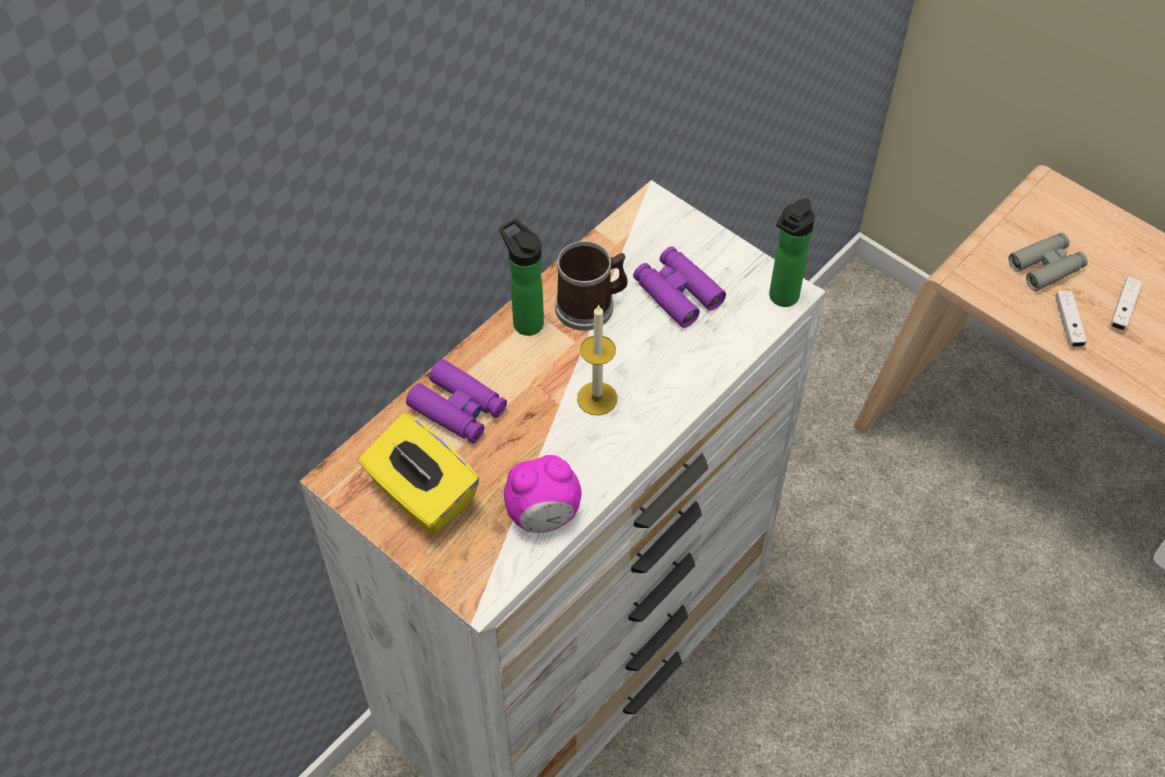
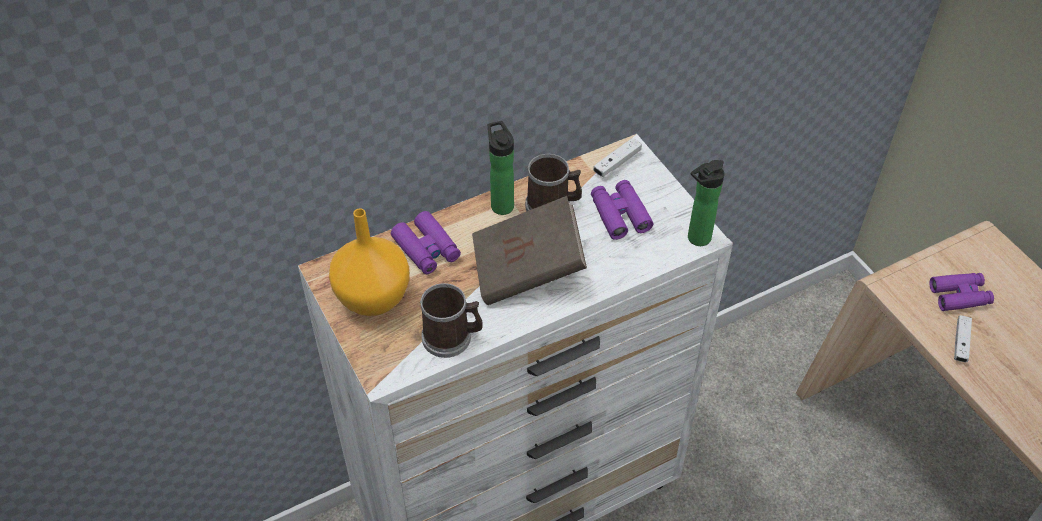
camera: 20 degrees right, 5 degrees down
yellow tissue box [359,413,480,534] -> orange vase [329,208,410,316]
alarm clock [504,455,582,533] -> mug [420,283,483,358]
candle [577,304,617,416] -> brown book [472,196,587,305]
grey binoculars [1008,233,1088,291] -> purple binoculars [929,273,994,311]
white game controller [1110,276,1142,331] -> white game controller moved to [593,138,642,177]

